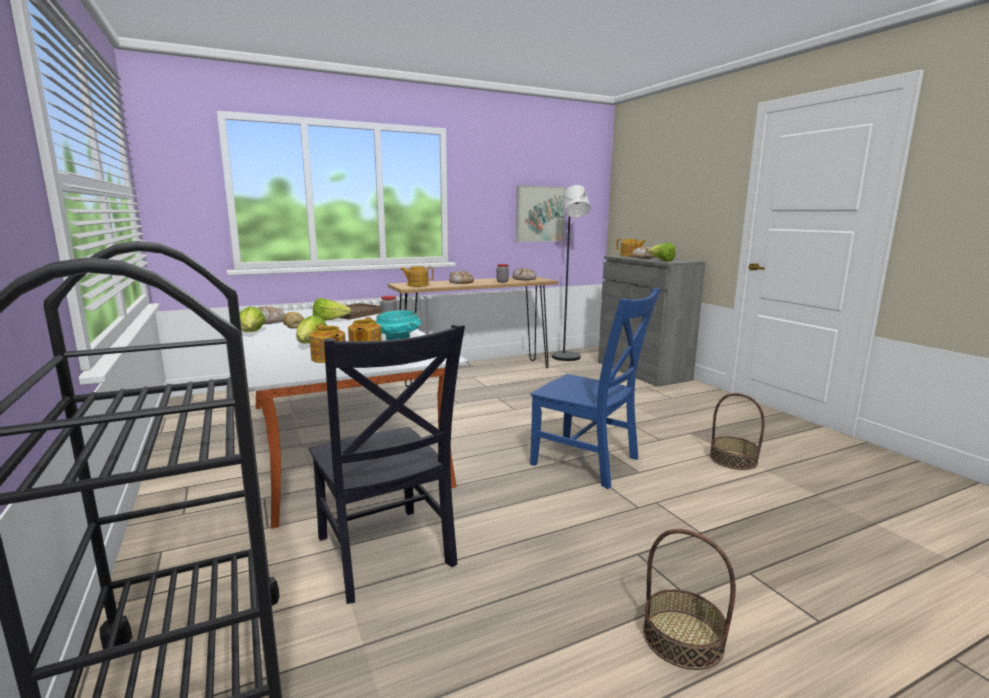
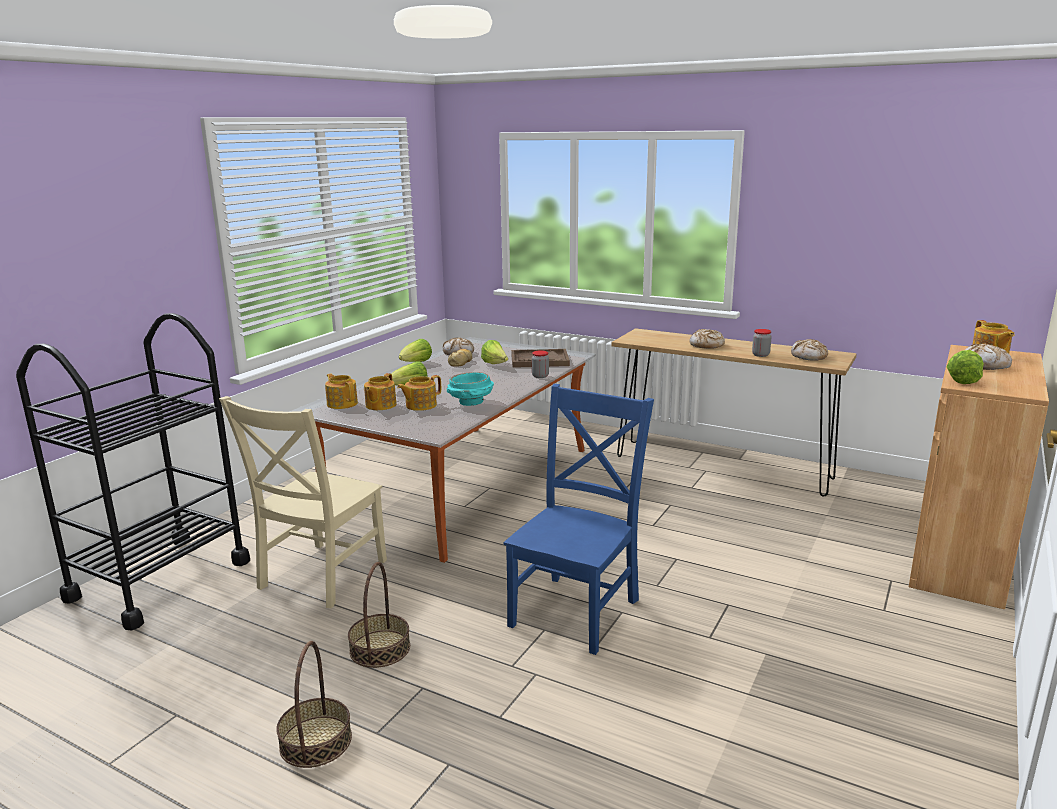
camera: 55 degrees right, 5 degrees up
black chair [309,324,465,604] -> beige chair [219,396,387,608]
teapot [400,266,434,287] -> teapot moved to [325,374,358,409]
picture [516,185,566,242] -> none
blue chair [530,288,660,489] -> blue chair turned 150 degrees counterclockwise [504,384,654,655]
black floor lamp [552,185,590,361] -> none
grey cabinet [598,255,705,387] -> brown cabinet [909,345,1049,609]
basket [710,393,765,470] -> basket moved to [348,562,410,668]

